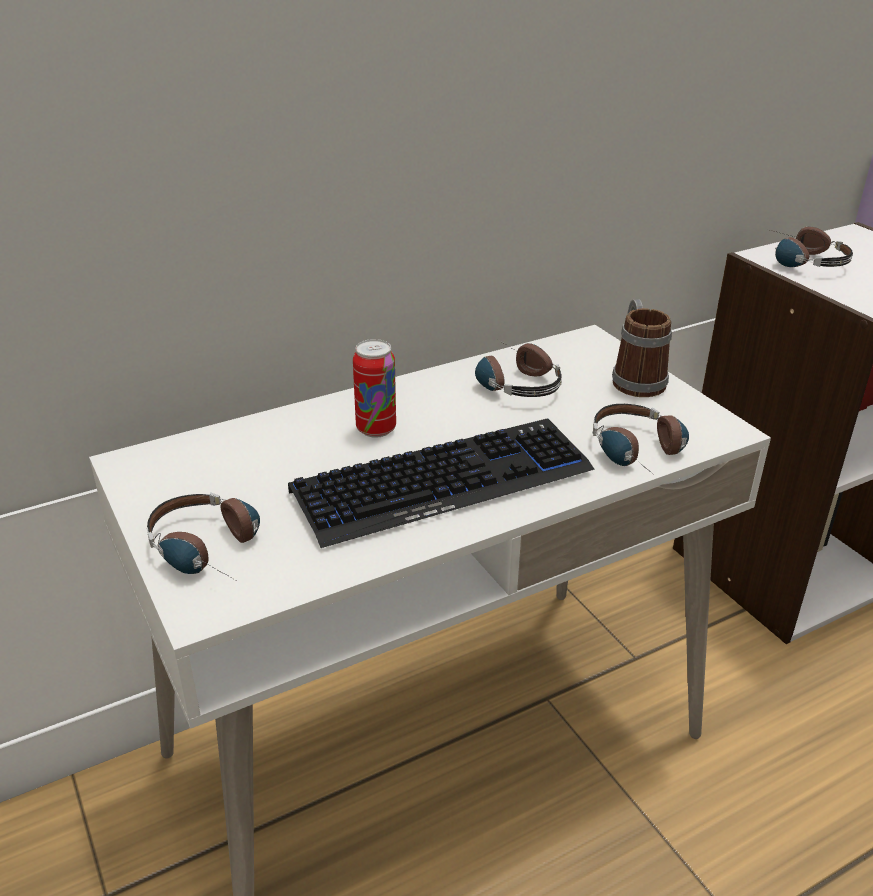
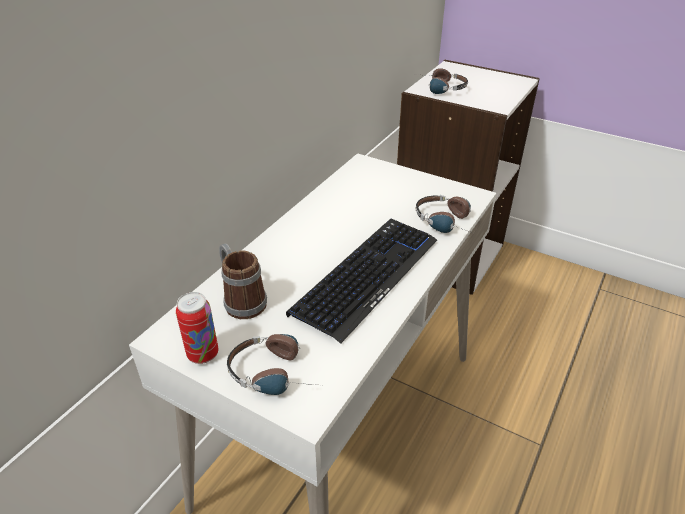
camera: 30 degrees left, 5 degrees up
can [353,339,396,438] -> can moved to [176,292,218,364]
headphones [475,340,562,397] -> none
mug [612,299,672,397] -> mug moved to [219,243,267,319]

